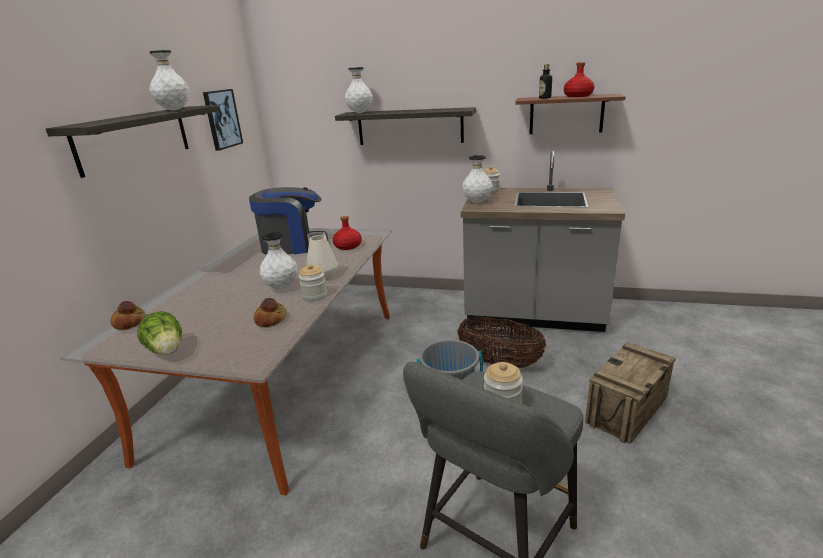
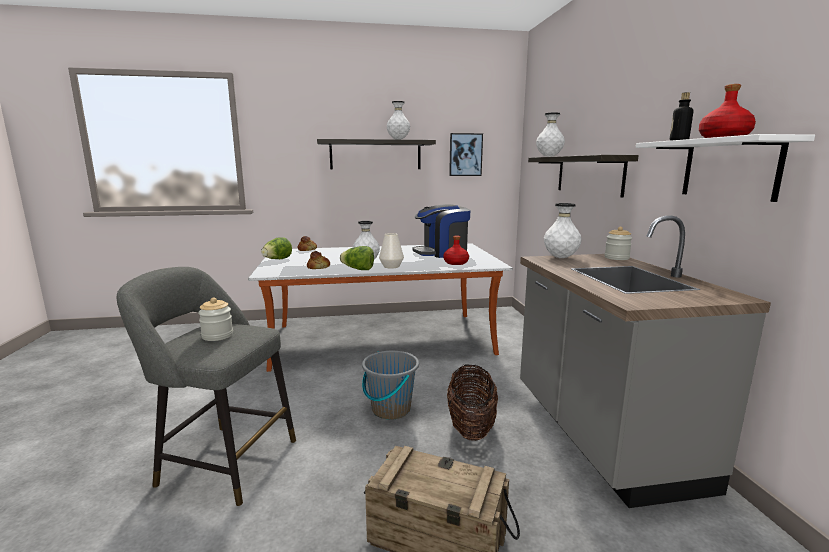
camera: 65 degrees right, 10 degrees down
coffee machine [249,187,328,255] -> coffee machine turned 105 degrees clockwise [413,204,470,258]
jar [299,264,327,301] -> lettuce [340,246,374,270]
brown shelf [515,94,626,134] -> white shelf [636,134,815,202]

